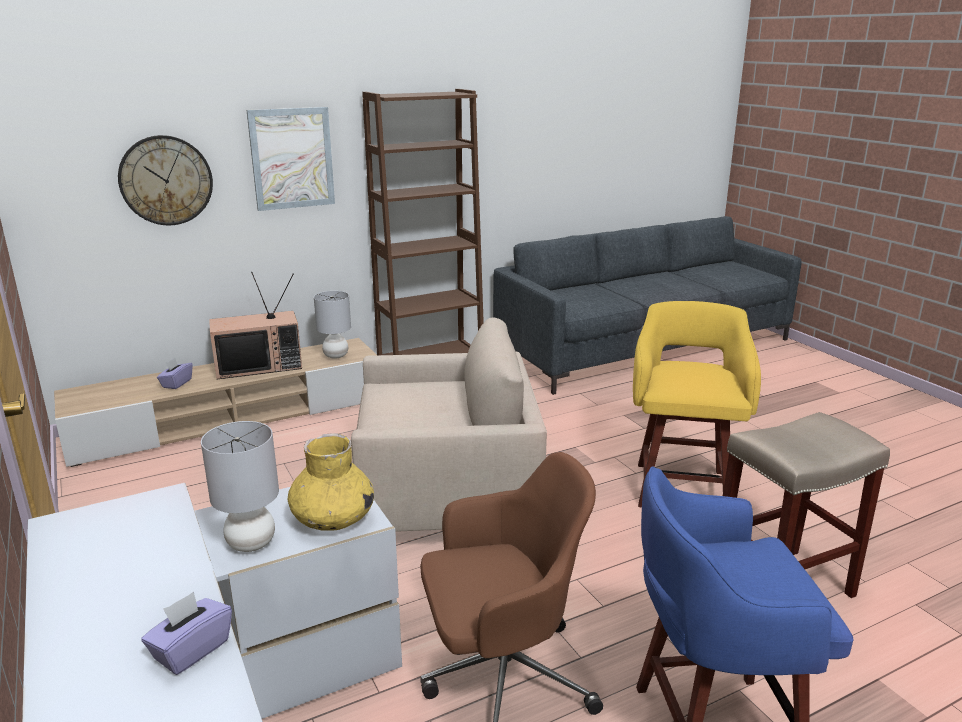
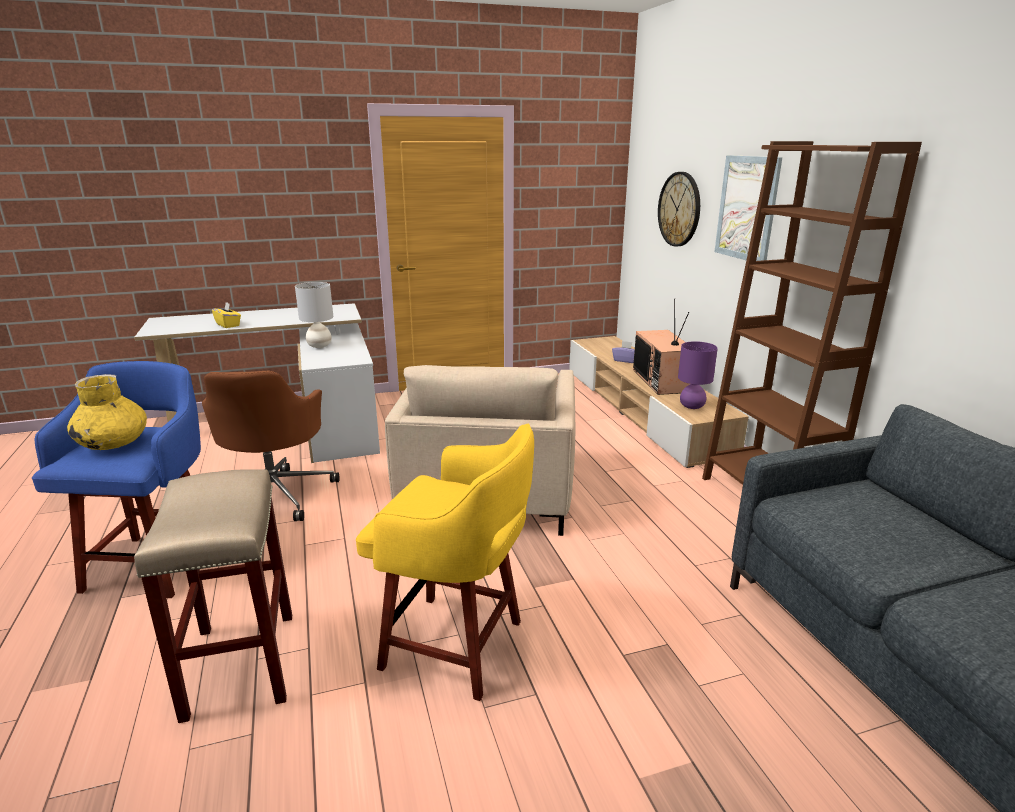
camera: 100 degrees right, 0 degrees up
purple tissue box [141,592,232,675] -> yellow tissue box [212,302,241,328]
yellow vase [287,433,374,531] -> yellow vase moved to [67,374,147,450]
grey table lamp [314,291,351,359] -> purple table lamp [678,341,718,409]

